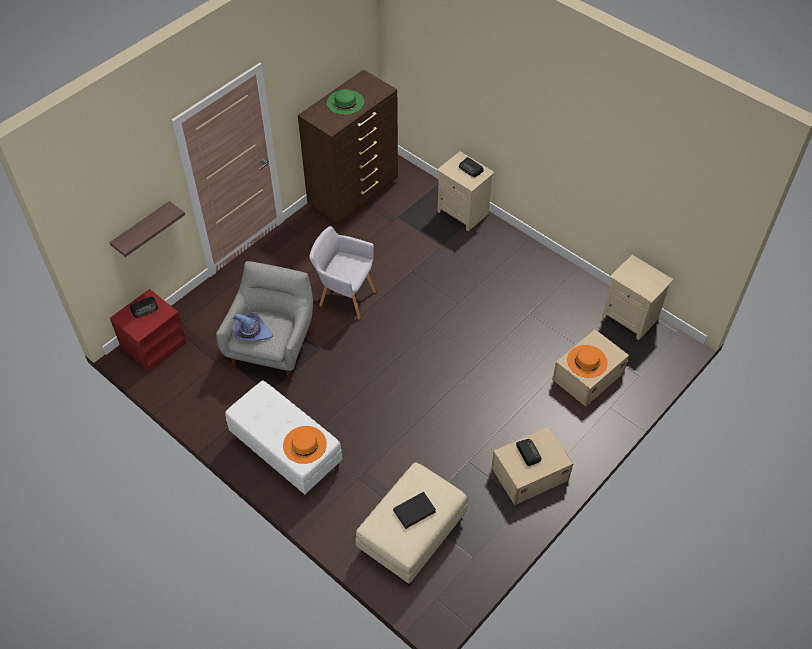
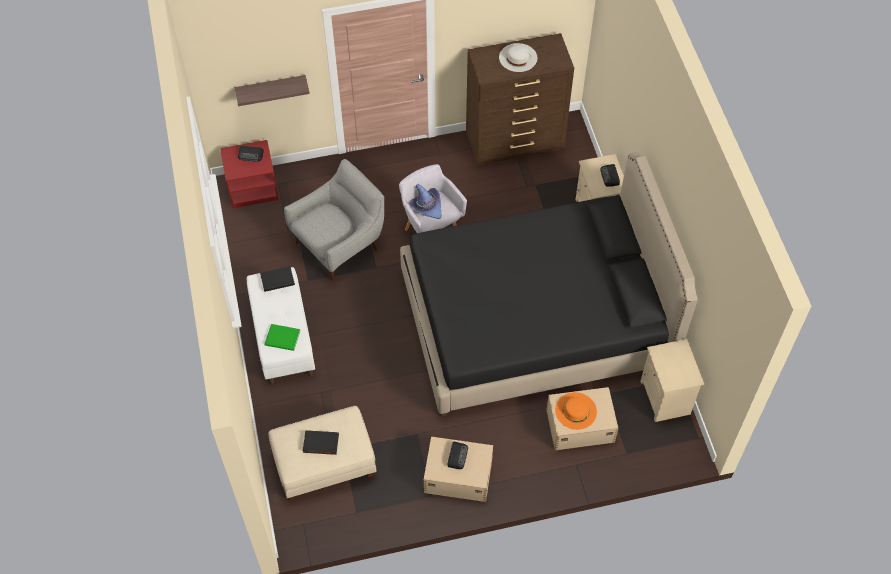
camera: 35 degrees right, 5 degrees up
purple hat [233,312,273,341] -> purple hat moved to [409,184,442,219]
orange hat [283,426,327,464] -> green book [264,324,300,351]
green hat [327,89,364,115] -> white hat [499,43,537,72]
none -> black book [260,266,295,292]
none -> black bed [400,152,698,417]

